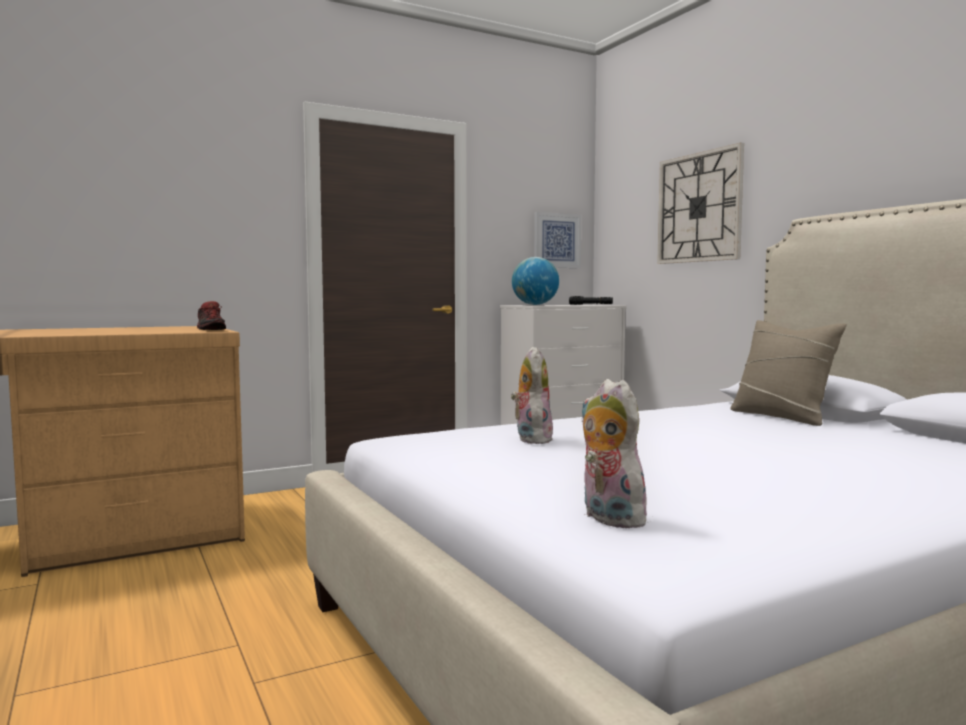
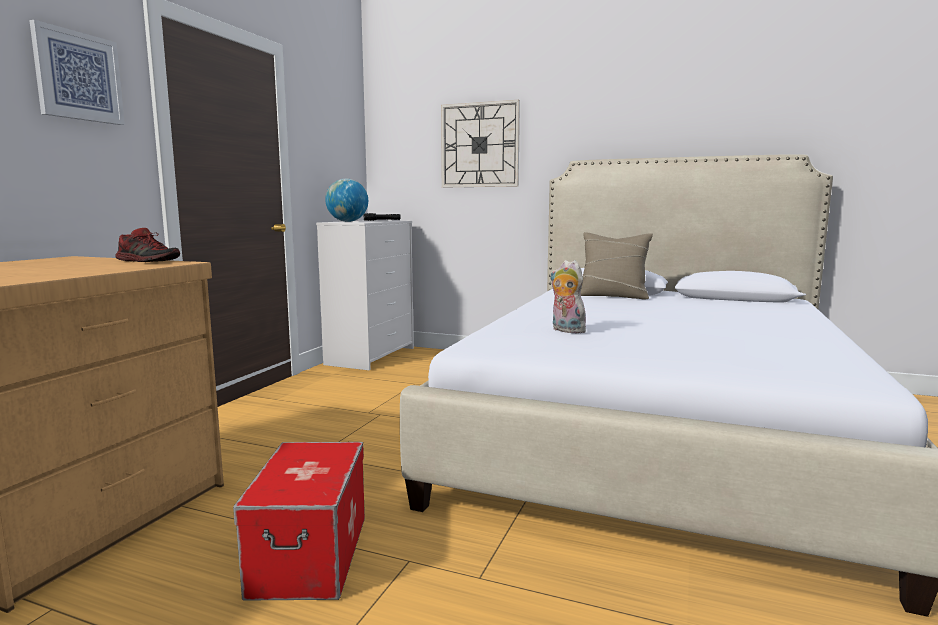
camera: 40 degrees left, 5 degrees up
picture [534,212,581,268] -> picture moved to [29,20,125,125]
plush toy [582,379,648,528] -> none
none -> storage box [233,442,365,601]

